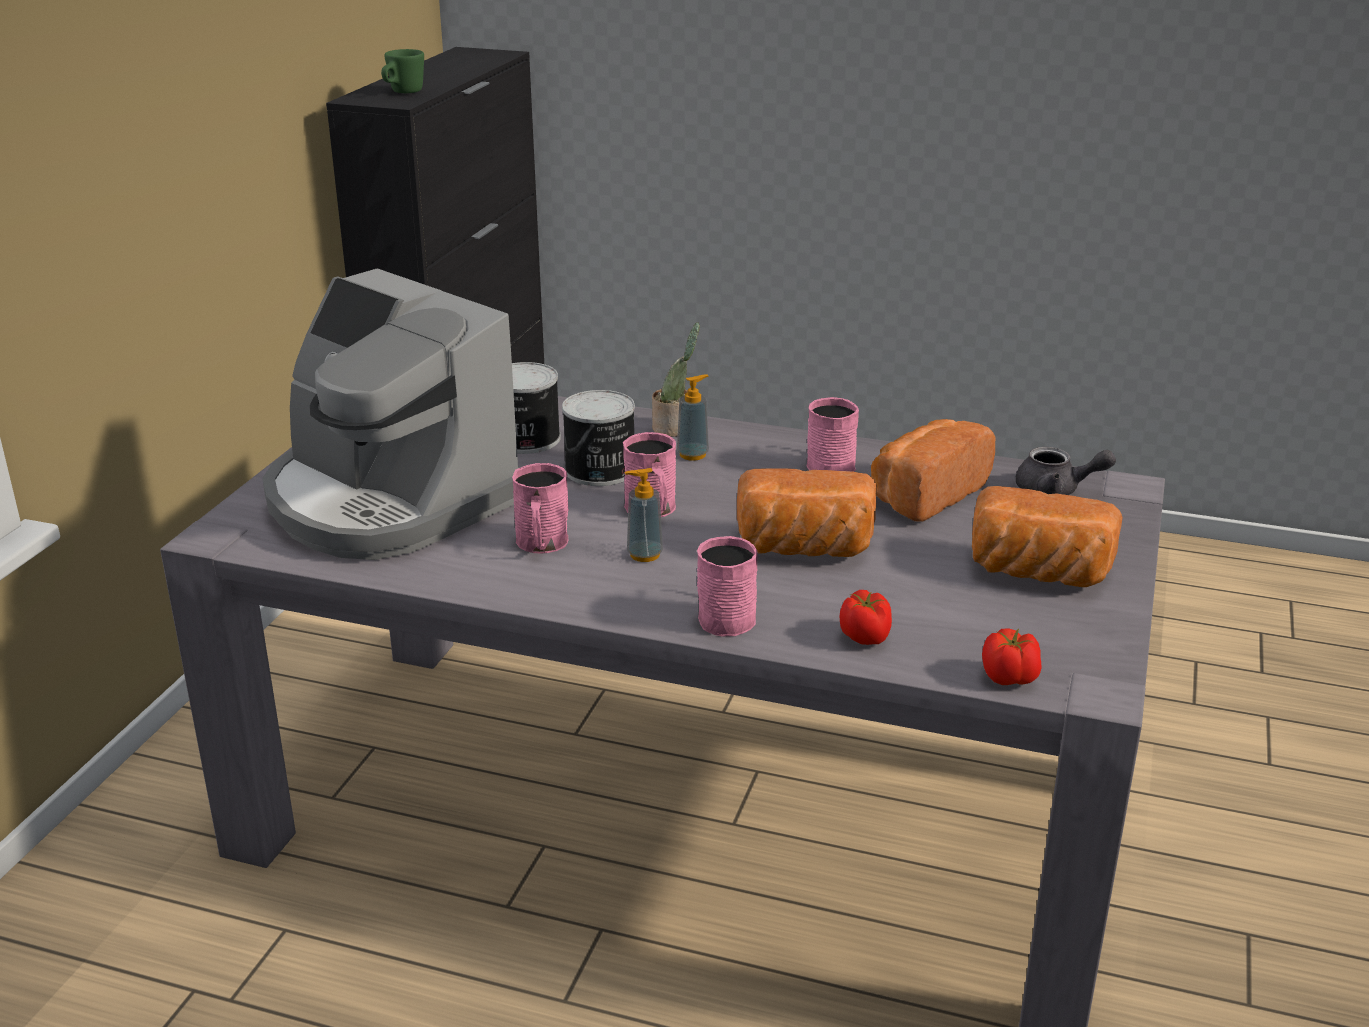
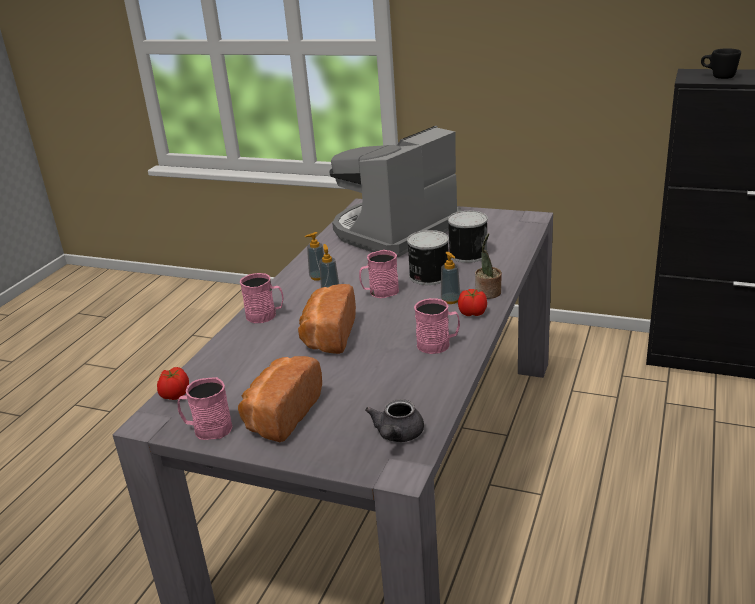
camera: 95 degrees right, 0 degrees up
green mug [381,49,424,93] -> black mug [701,48,741,79]
pink mug [512,463,569,554] -> pink mug moved to [177,377,233,440]
tomato [840,590,892,645] -> tomato moved to [458,289,487,316]
bread [871,419,995,522] -> none
none -> soap dispenser [305,232,324,281]

